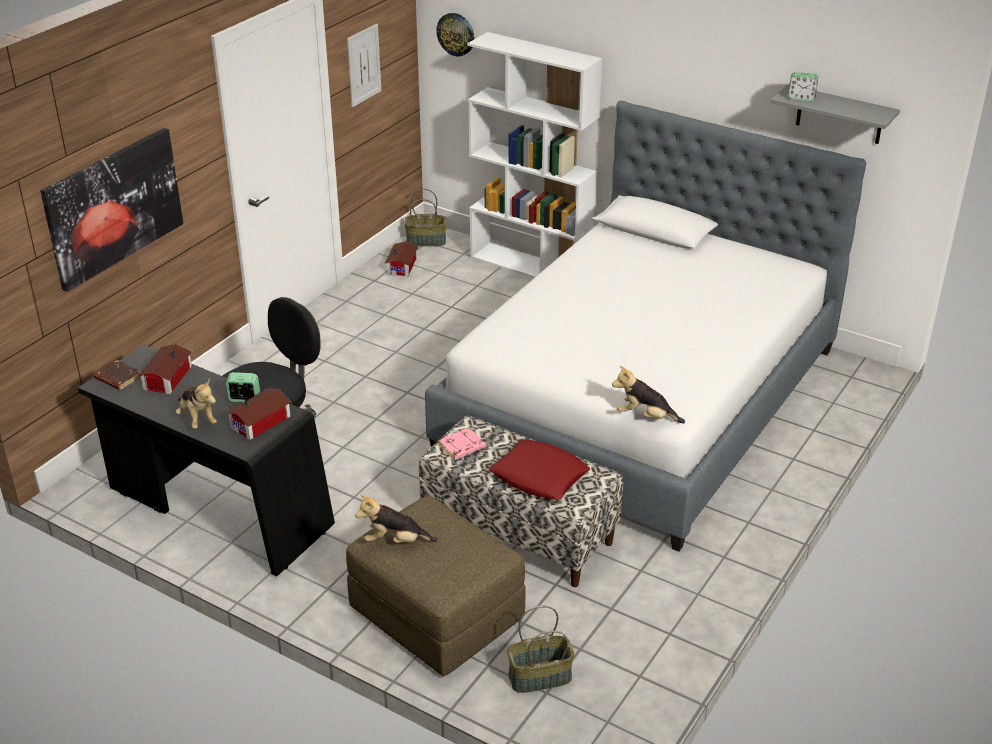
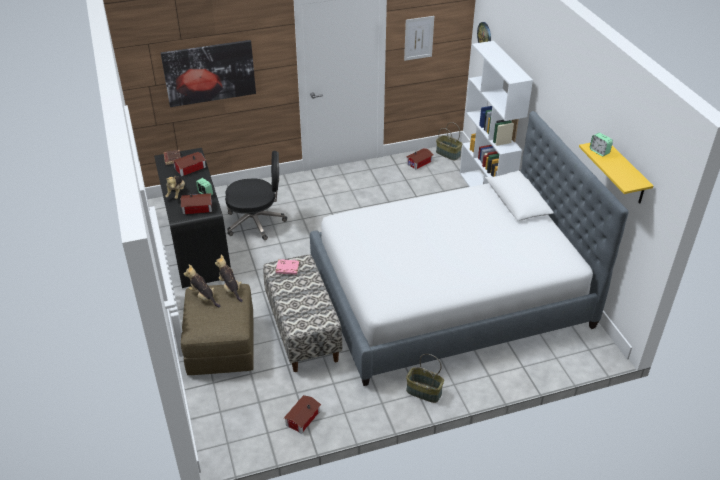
camera: 40 degrees right, 5 degrees up
red pillow [489,440,590,500] -> none
basket [507,606,575,693] -> basket moved to [406,354,444,403]
plush toy [612,366,685,423] -> plush toy moved to [215,255,243,302]
grey shelf [770,85,900,144] -> yellow shelf [579,143,653,203]
none -> toy house [284,395,321,434]

